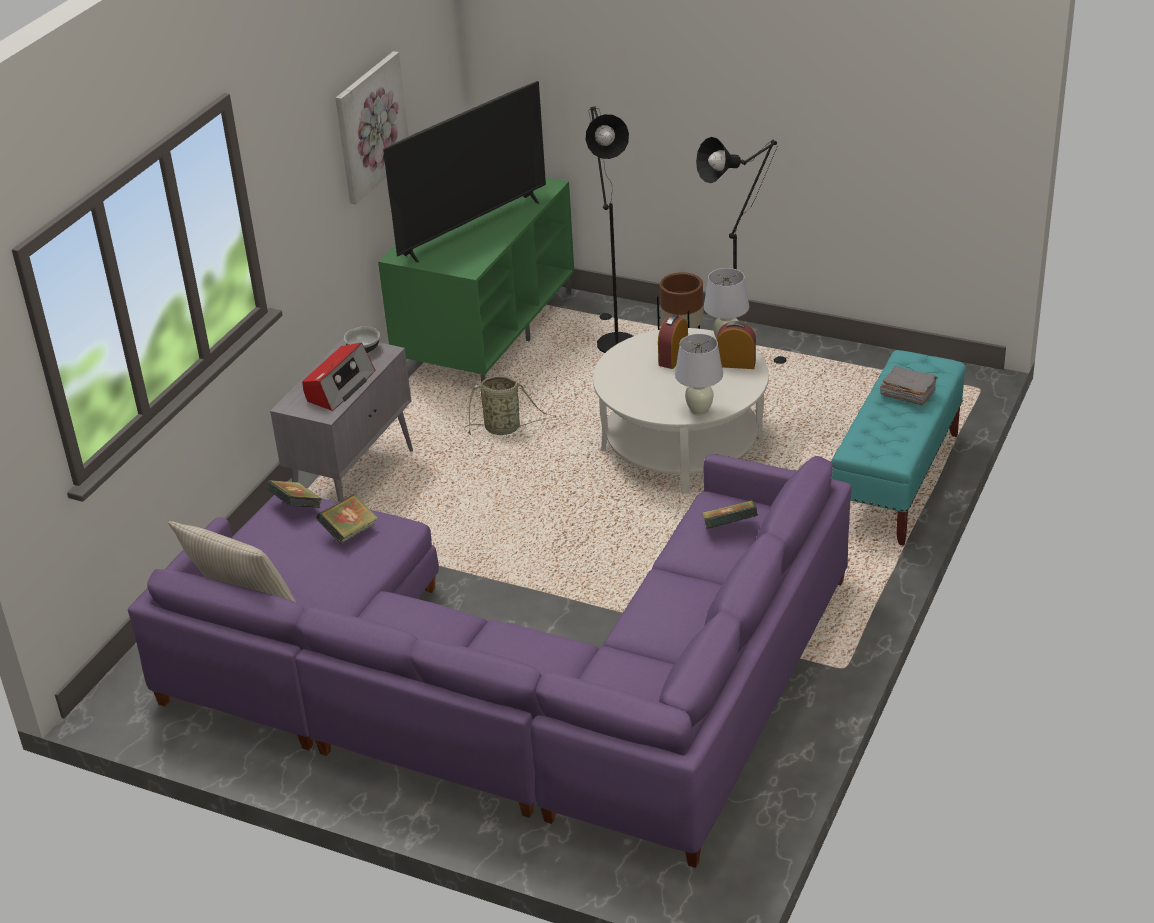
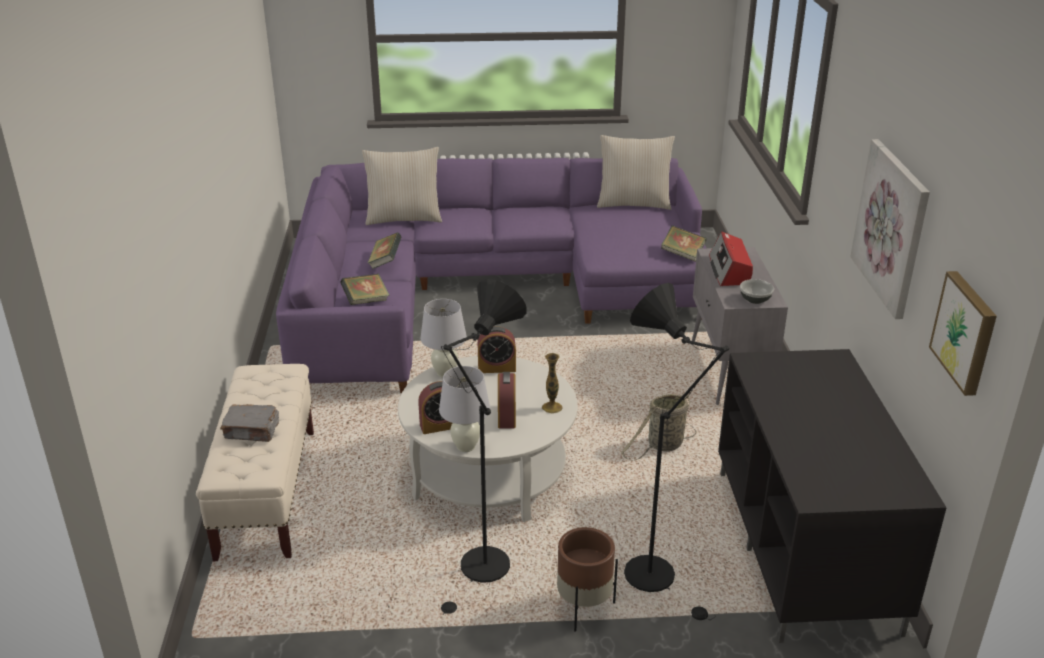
camera: 150 degrees right, 5 degrees down
book [316,494,378,544] -> book moved to [368,233,402,269]
green tv stand [378,177,574,382] -> black tv stand [718,349,947,643]
television [383,81,546,262] -> none
turquoise bench [831,350,966,546] -> beige bench [196,364,314,562]
none -> beige pillow [362,147,442,225]
none -> alarm clock [478,326,516,373]
none -> vase [542,353,562,414]
none -> picture [929,271,997,396]

